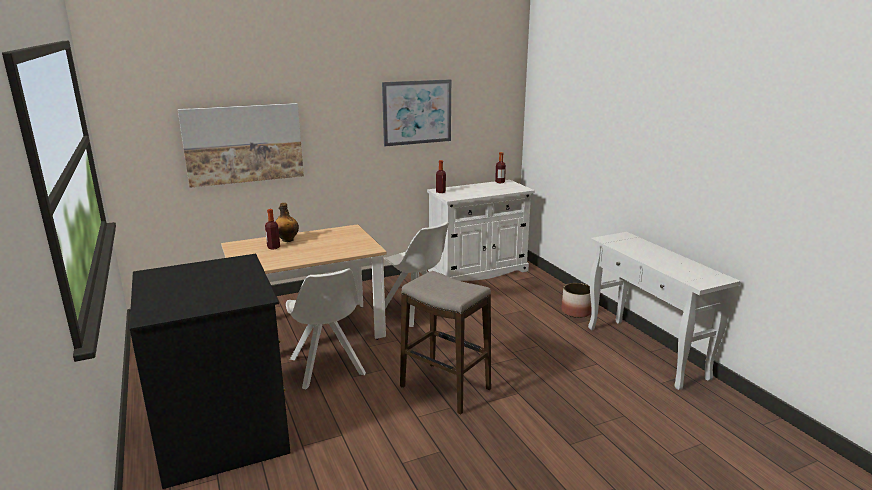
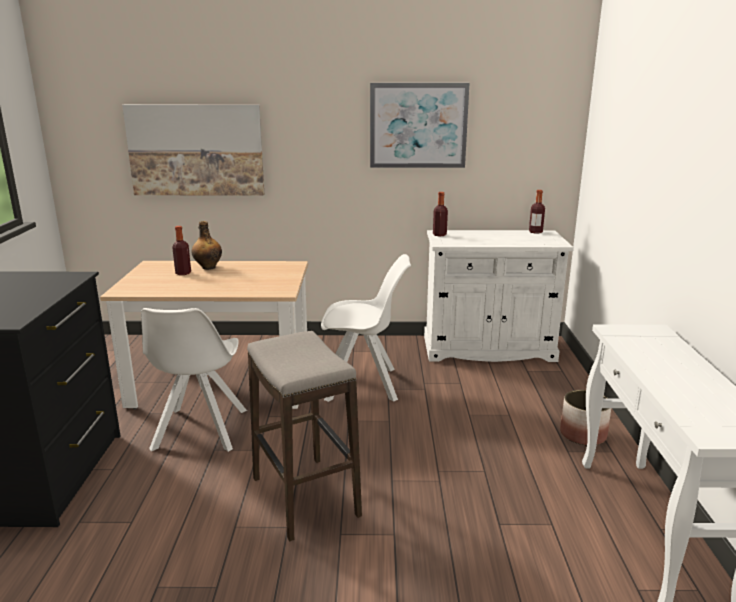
camera: 25 degrees right, 0 degrees up
white chair [383,222,449,327] -> white chair turned 75 degrees counterclockwise [321,254,411,402]

